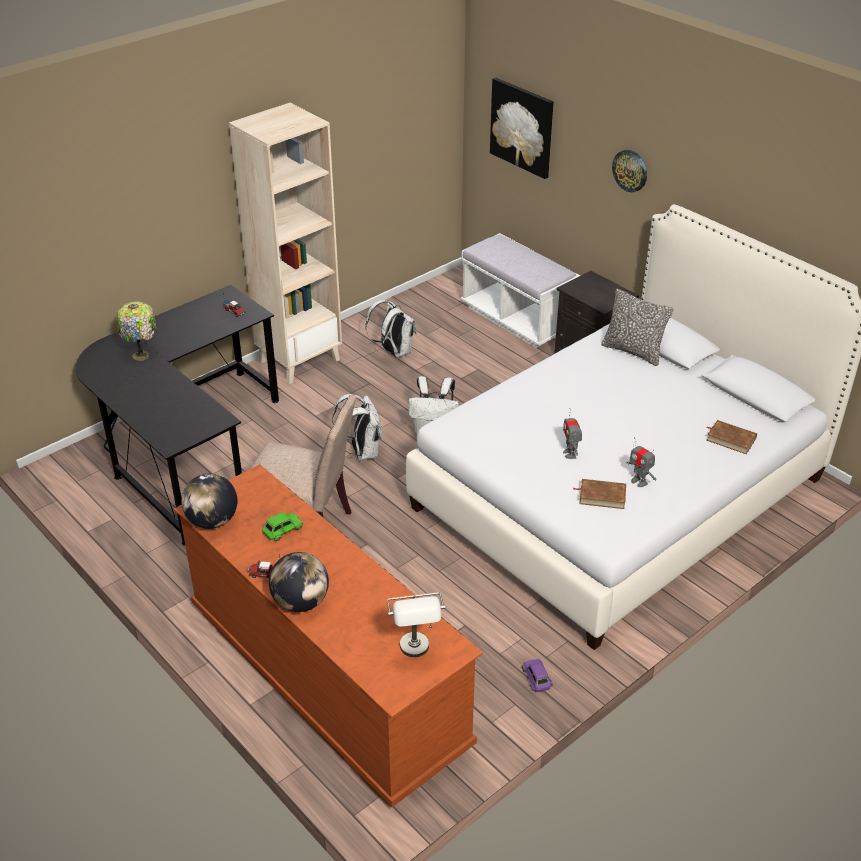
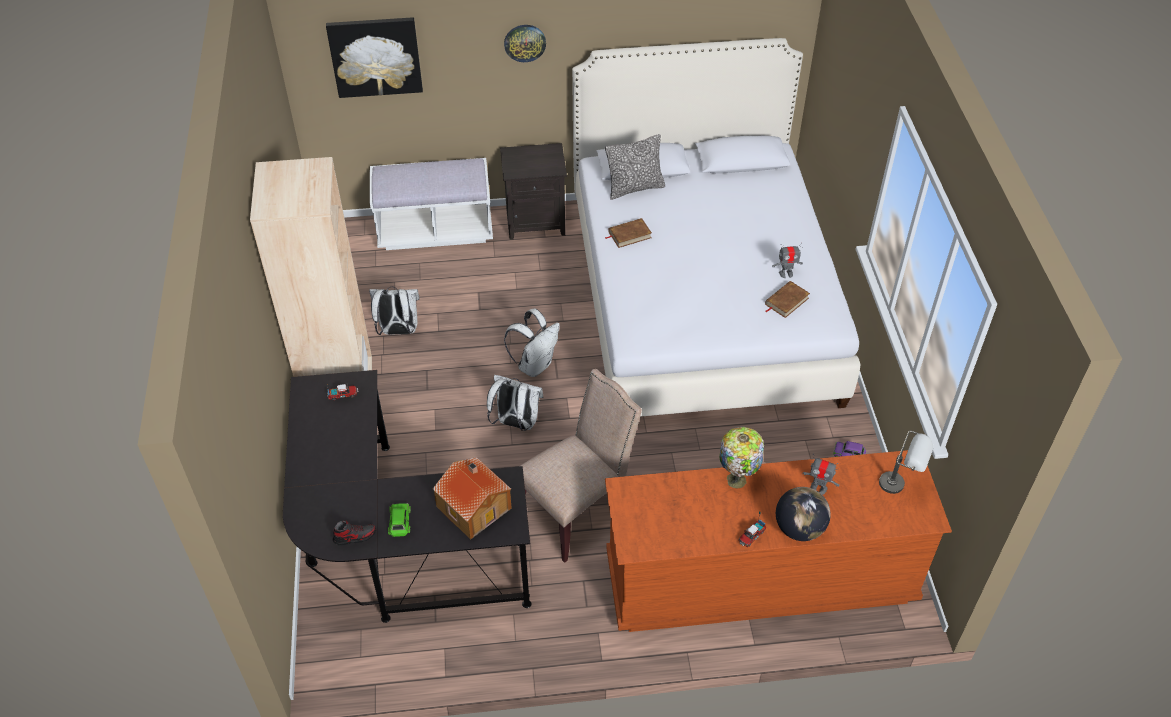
camera: 55 degrees left, 10 degrees up
table lamp [116,301,157,361] -> table lamp moved to [719,427,764,489]
globe [181,474,238,529] -> none
green toy car [262,512,303,541] -> green toy car moved to [388,503,411,537]
toy robot [563,408,582,459] -> toy robot moved to [803,454,839,495]
brown book [706,420,757,454] -> brown book moved to [605,218,652,248]
none -> shoe [333,520,376,546]
none -> toy house [433,457,512,539]

